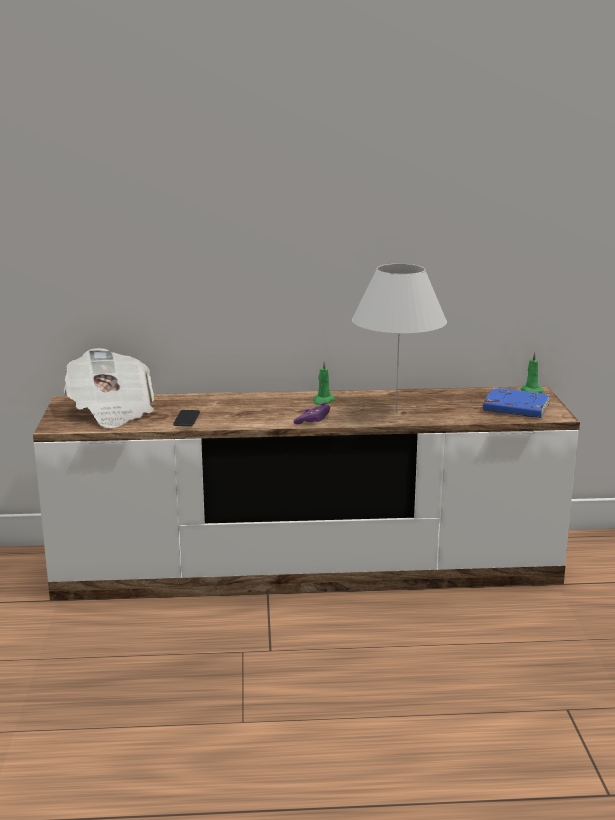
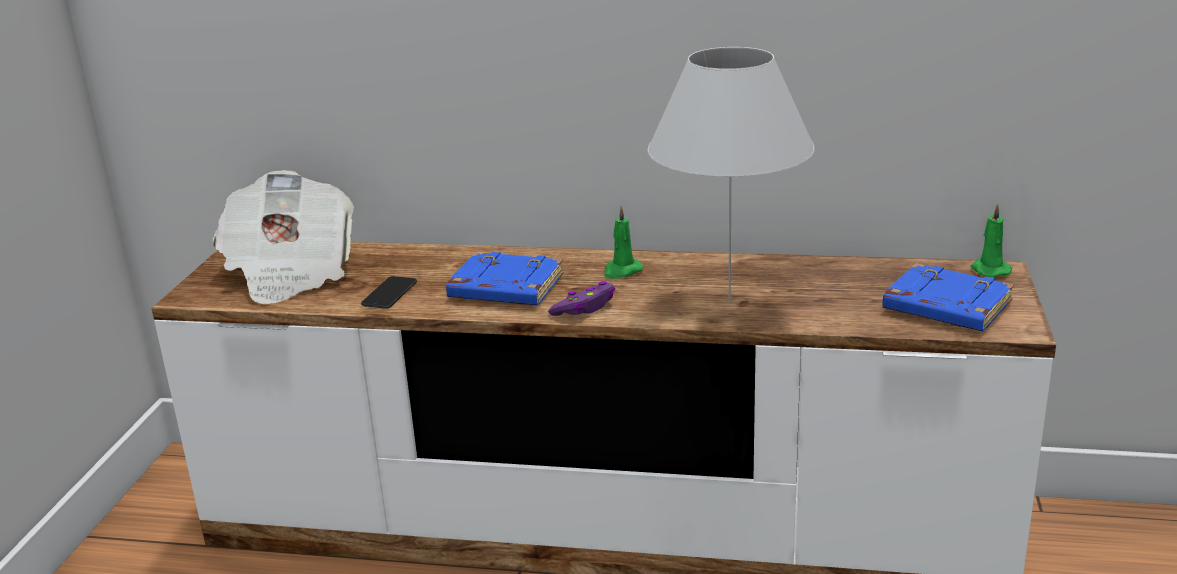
camera: 15 degrees right, 5 degrees up
none -> blue book [446,252,563,305]

